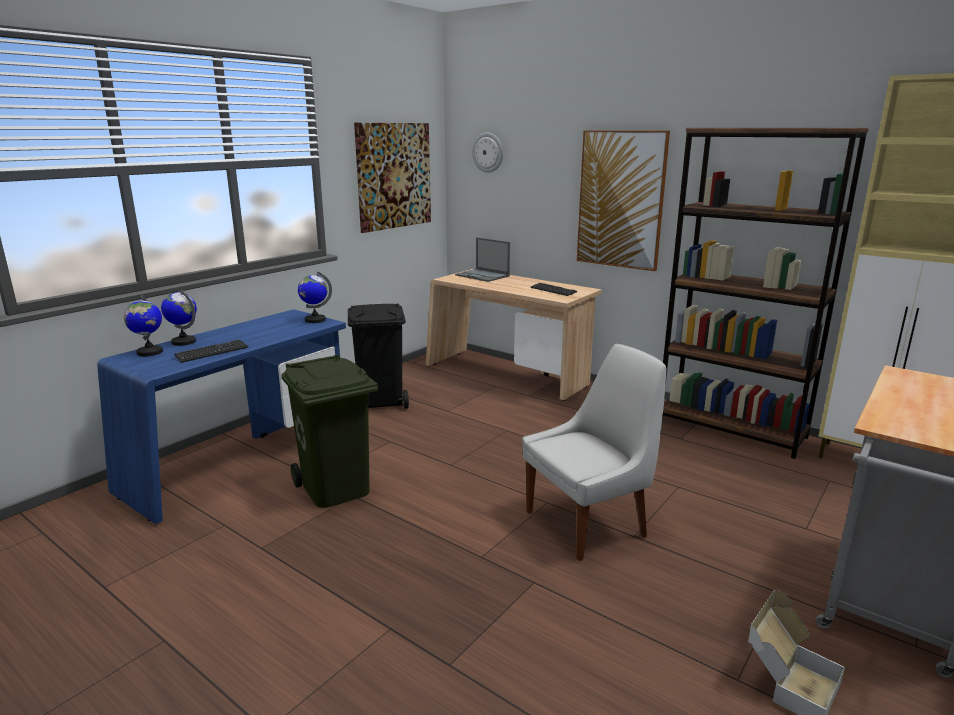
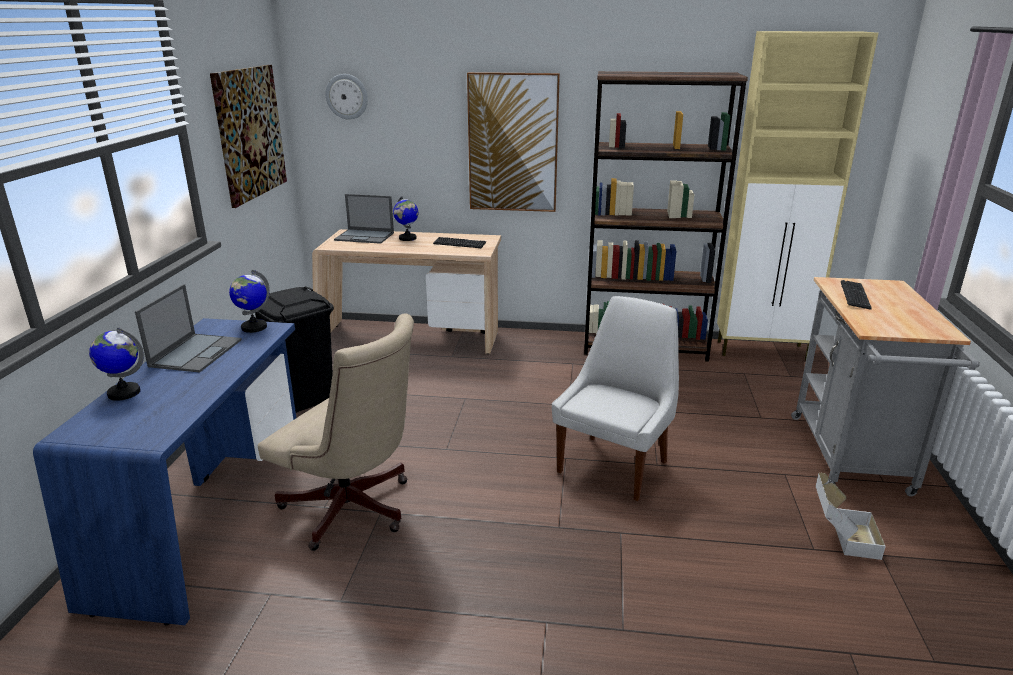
camera: 30 degrees left, 5 degrees up
globe [124,295,163,356] -> globe moved to [393,196,418,241]
keyboard [173,339,249,363] -> keyboard moved to [841,280,872,310]
green trash can [281,355,378,508] -> beige office chair [258,314,414,551]
none -> laptop [135,284,242,372]

